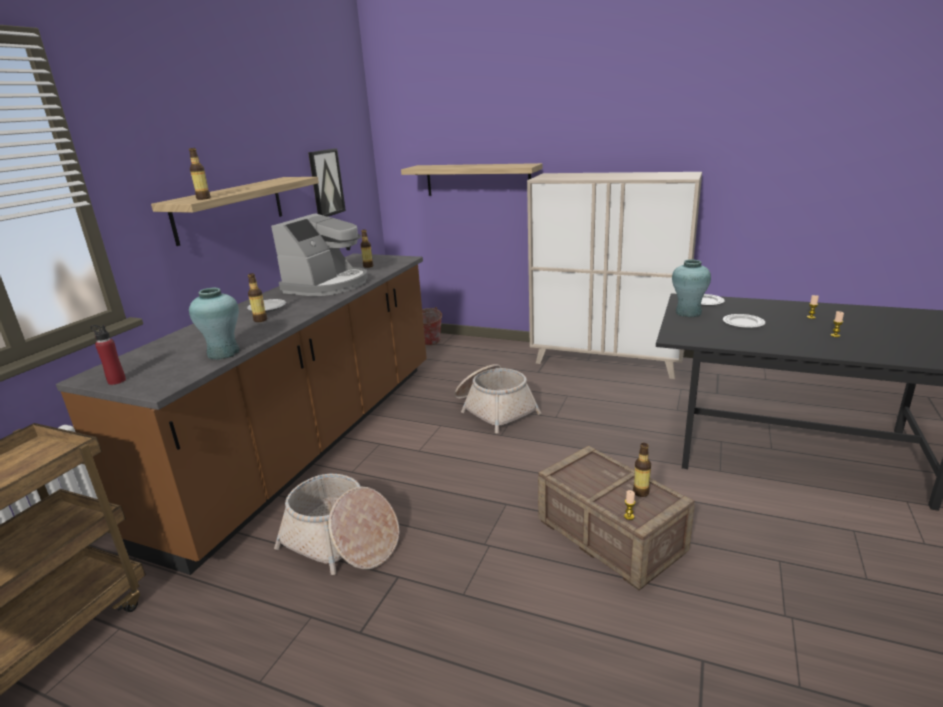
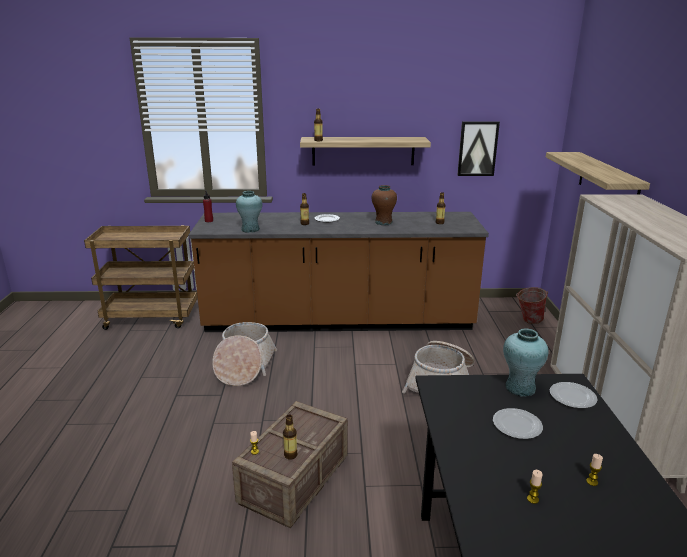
camera: 65 degrees right, 0 degrees up
coffee machine [271,213,368,296] -> brown vase [372,185,397,225]

